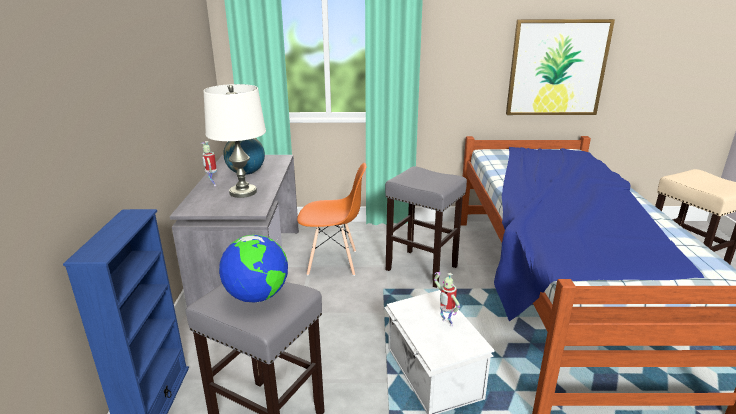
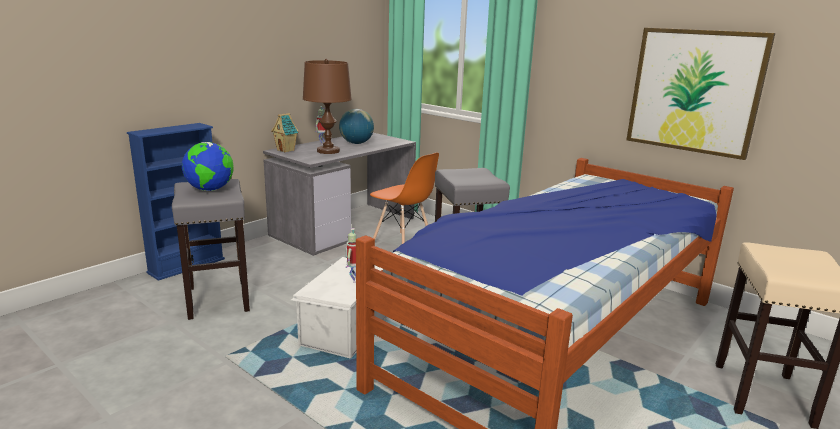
camera: 40 degrees right, 5 degrees down
white table lamp [203,84,266,198] -> brown table lamp [303,59,352,154]
none -> toy house [271,113,299,152]

